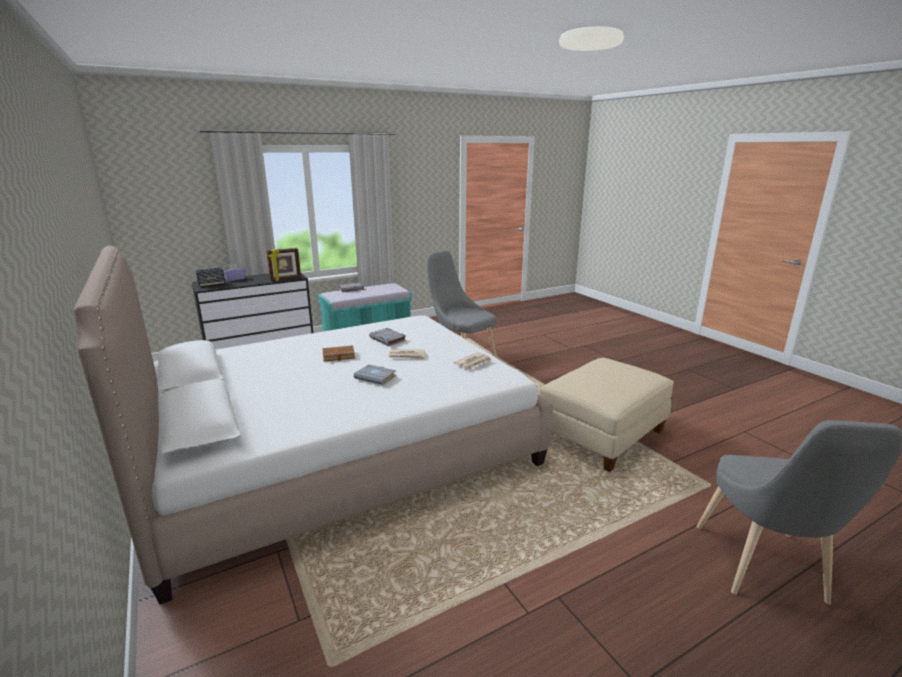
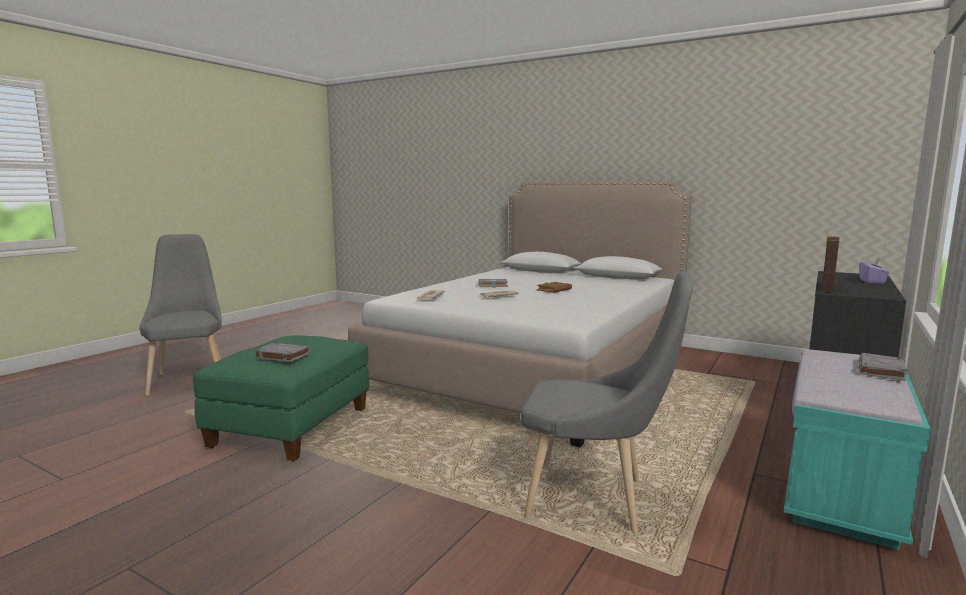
camera: 150 degrees right, 10 degrees down
speaker [196,267,225,287] -> none
grey book [370,328,406,346] -> grey book moved to [254,343,310,362]
beige ottoman [540,358,674,472] -> green ottoman [193,335,369,461]

